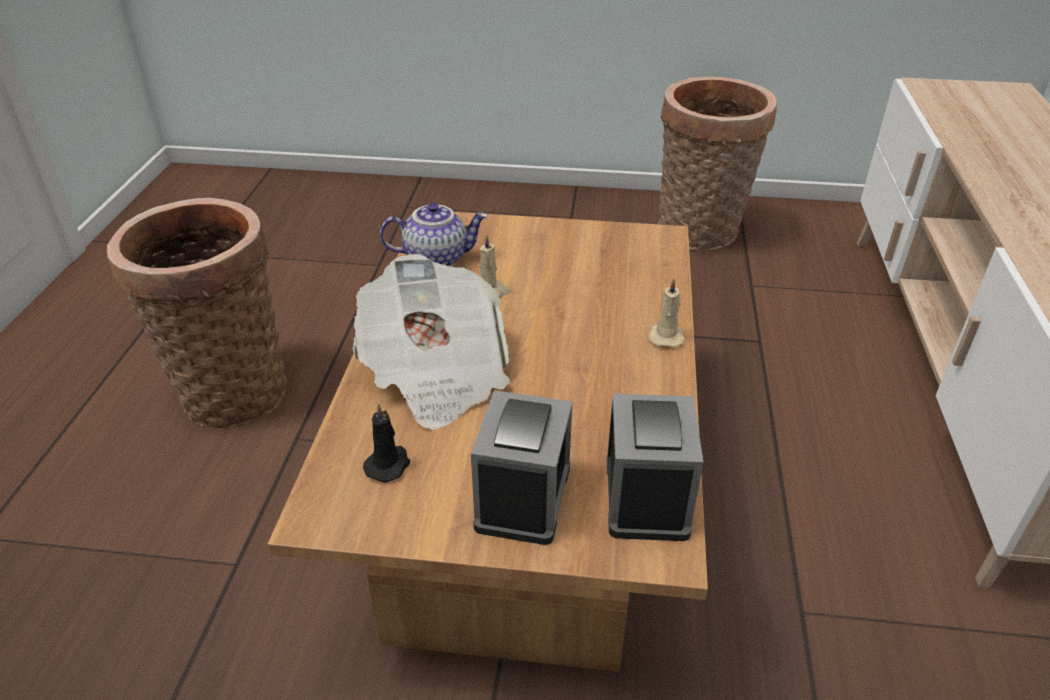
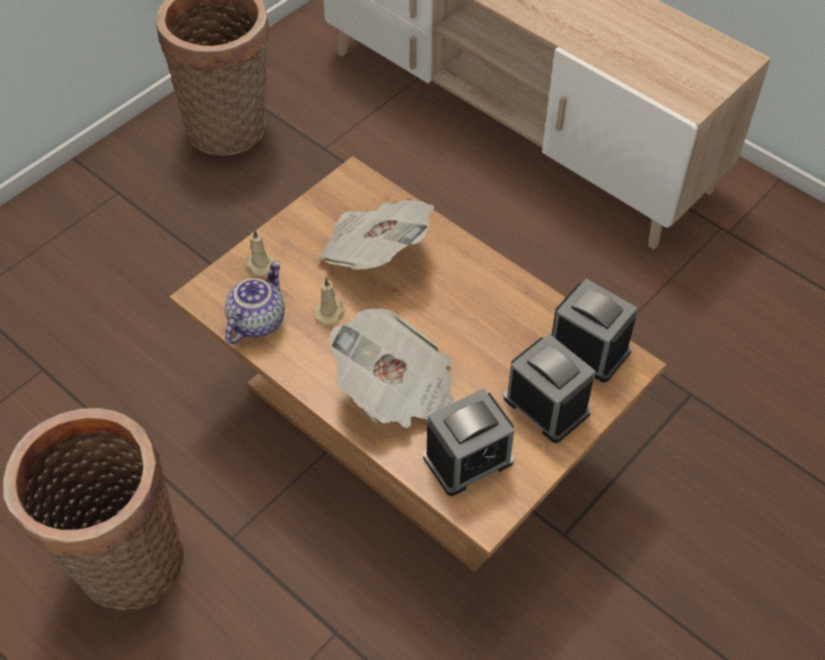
camera: 55 degrees left, 15 degrees up
black candle [363,403,410,482] -> alarm clock [423,388,514,496]
beige candle [648,279,684,348] -> beige candle moved to [245,229,275,276]
none -> newspaper [318,199,434,270]

